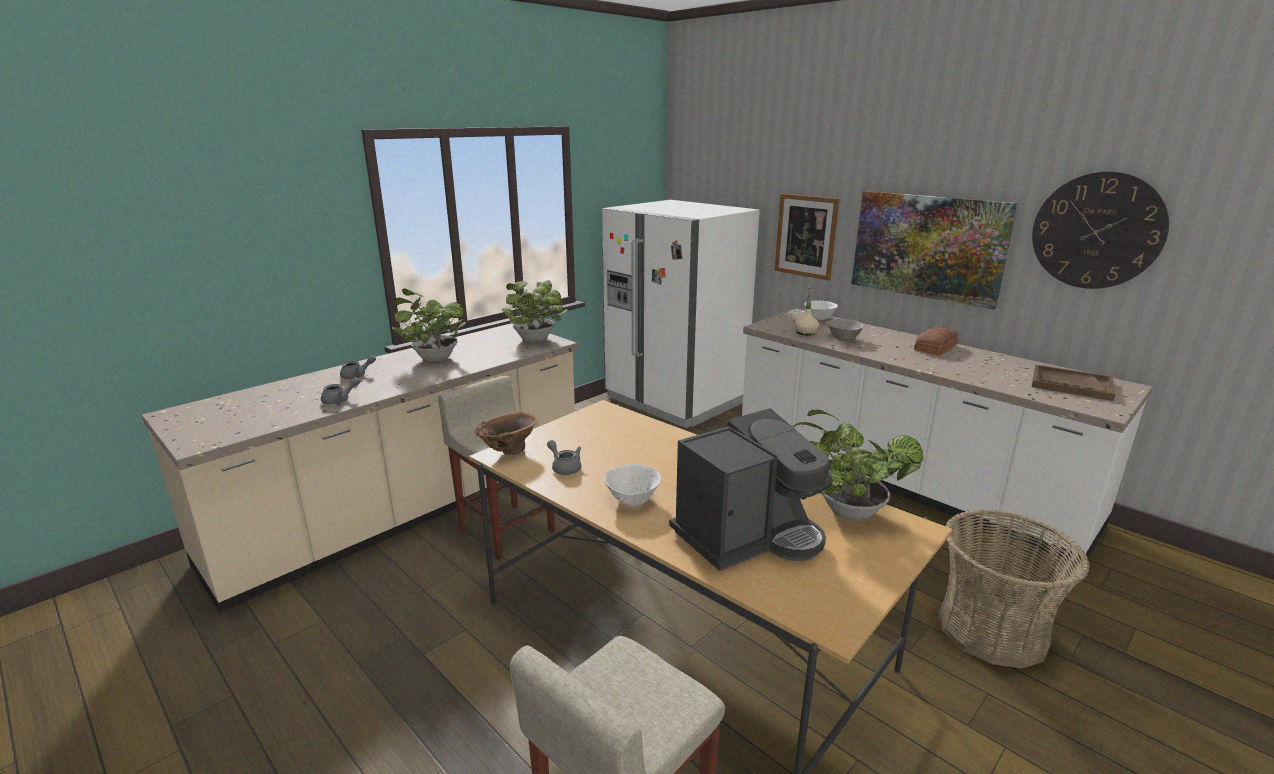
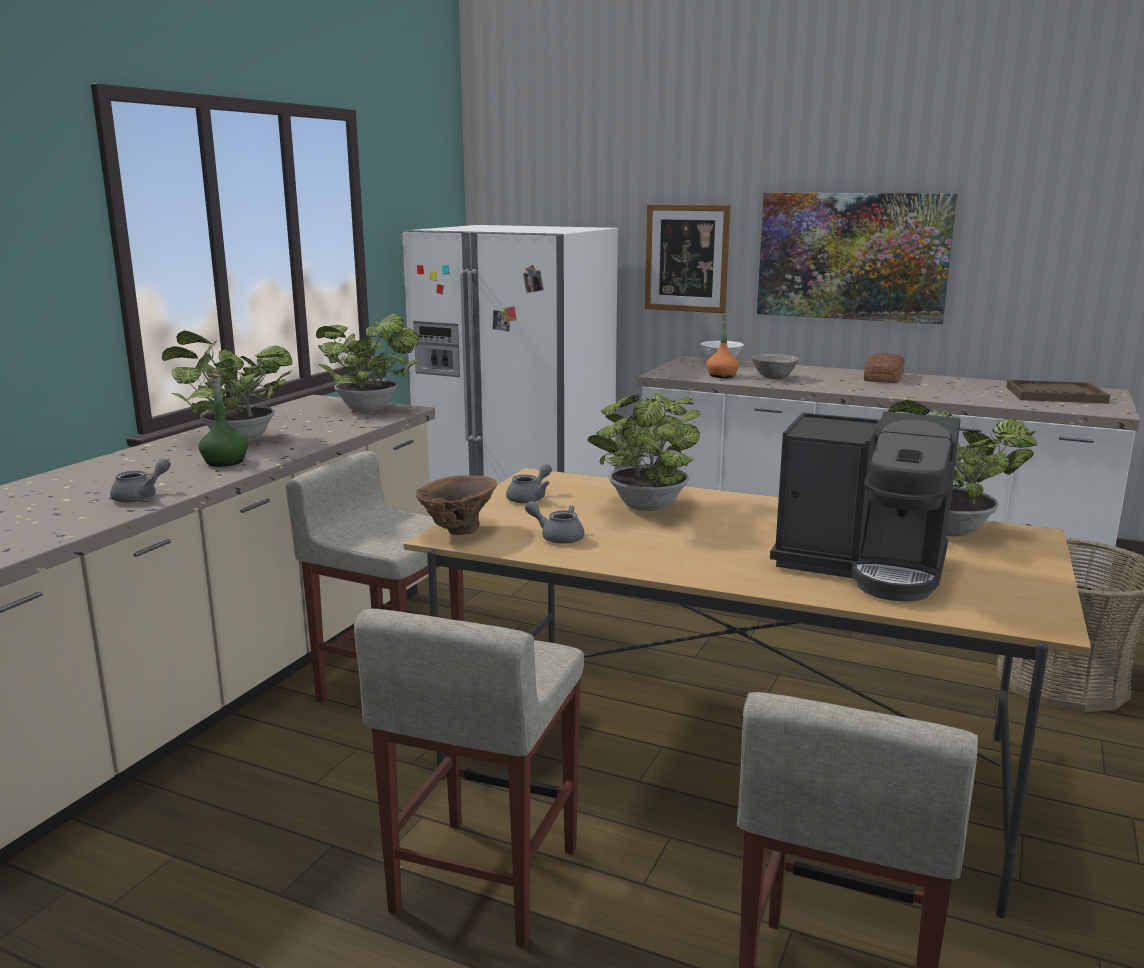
camera: 20 degrees left, 5 degrees down
grey teapot [340,355,376,379] -> grey teapot moved to [506,464,552,503]
white bowl [604,464,661,506] -> none
coffee machine [669,408,832,571] -> coffee machine turned 75 degrees clockwise [770,411,961,602]
beige bottle [794,287,819,335] -> orange bottle [706,314,739,378]
wall clock [1032,171,1169,289] -> none
none -> green bottle [199,374,248,467]
none -> beige stool [354,609,584,947]
none -> potted plant [588,393,700,511]

